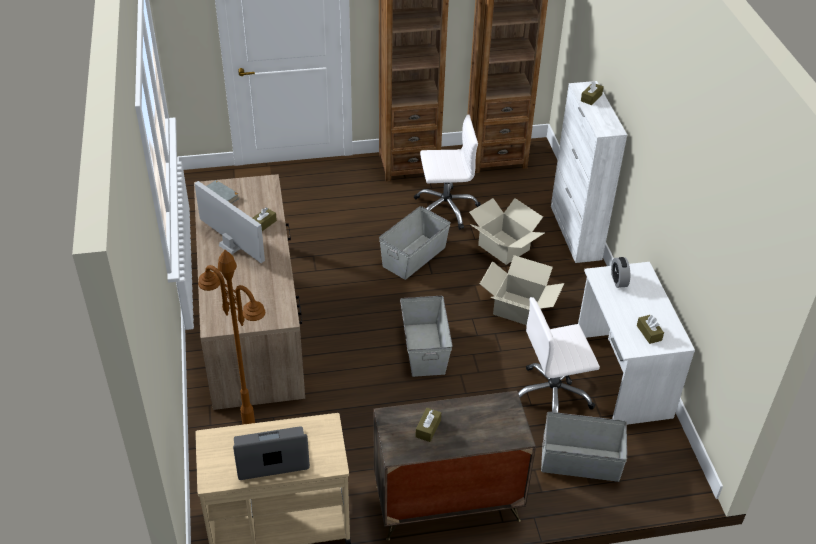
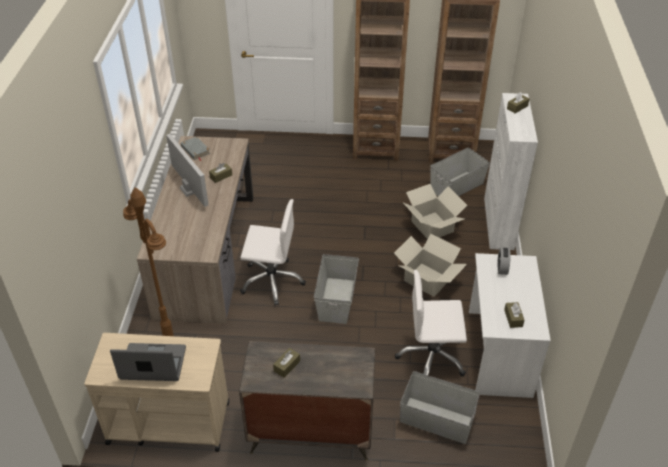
camera: 15 degrees right, 0 degrees up
grey storage box [379,206,451,280] -> grey storage box moved to [430,148,490,196]
white office chair [414,114,481,229] -> white office chair moved to [240,199,306,306]

